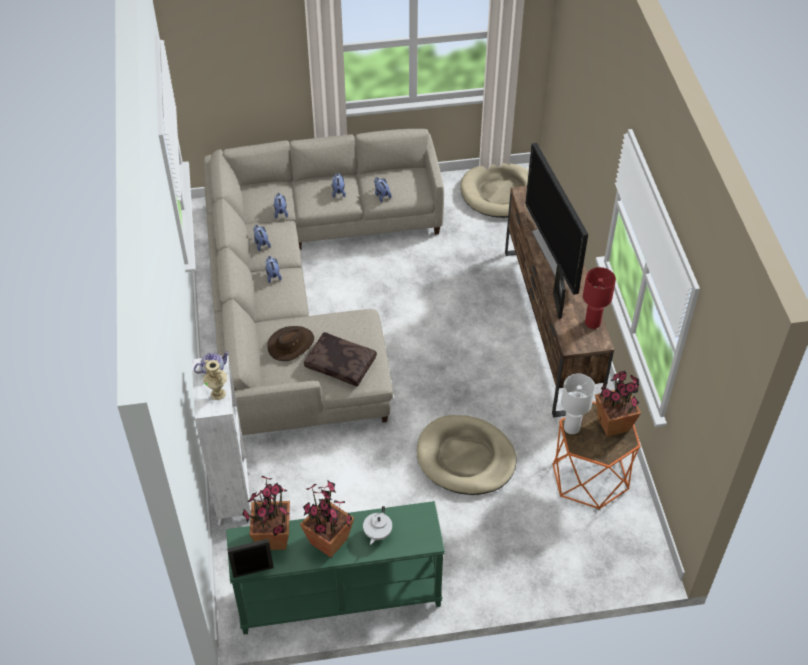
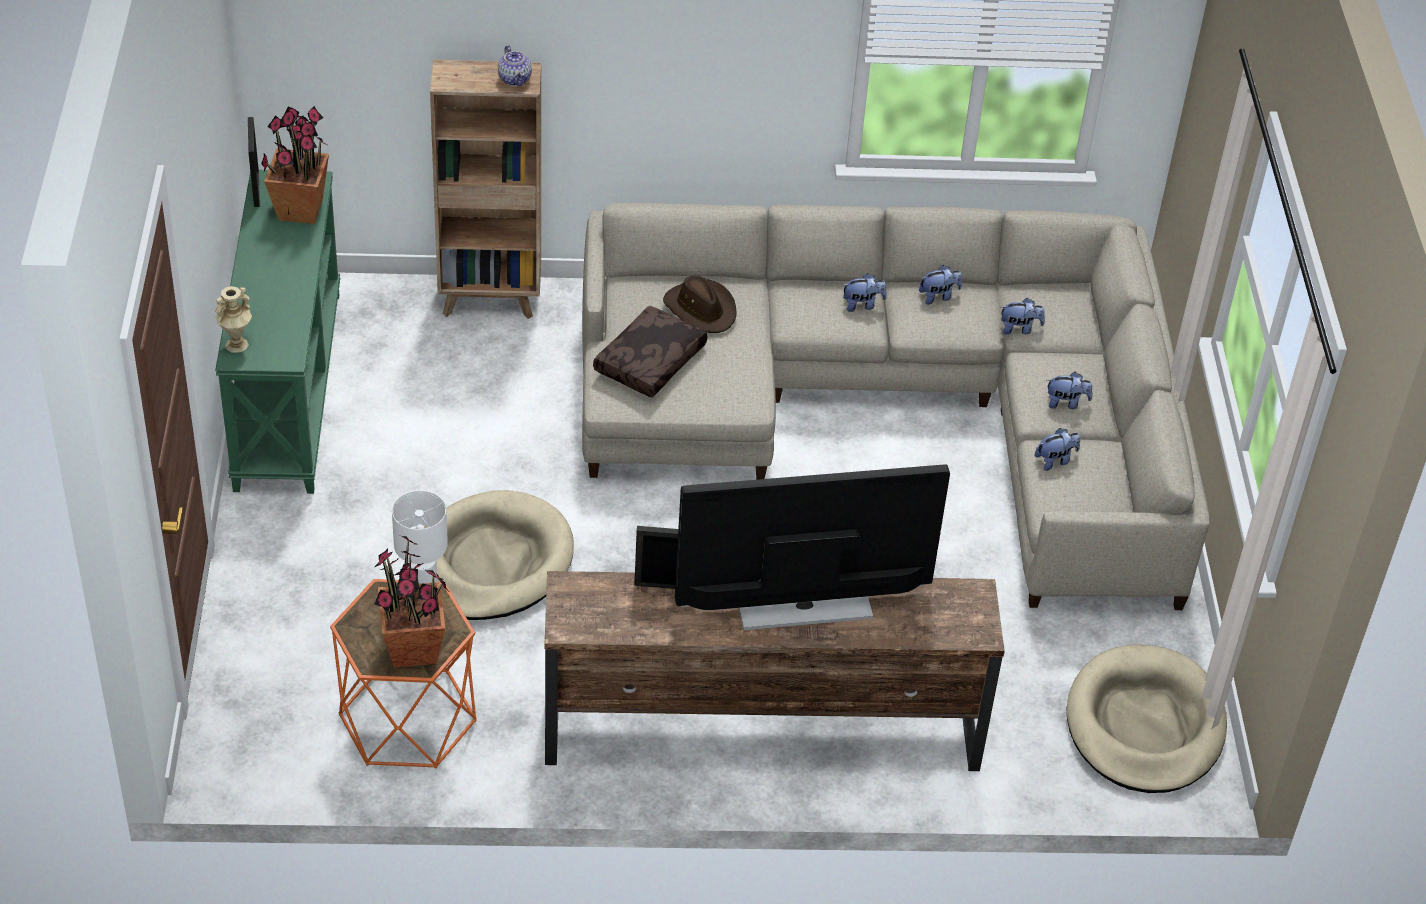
camera: 95 degrees right, 5 degrees down
white bookcase [191,355,251,526] -> brown bookcase [430,60,541,319]
beige vase [203,360,227,400] -> beige vase moved to [215,286,252,353]
potted plant [300,481,354,558] -> none
white teapot [363,506,392,545] -> none
red table lamp [583,267,616,329] -> none

